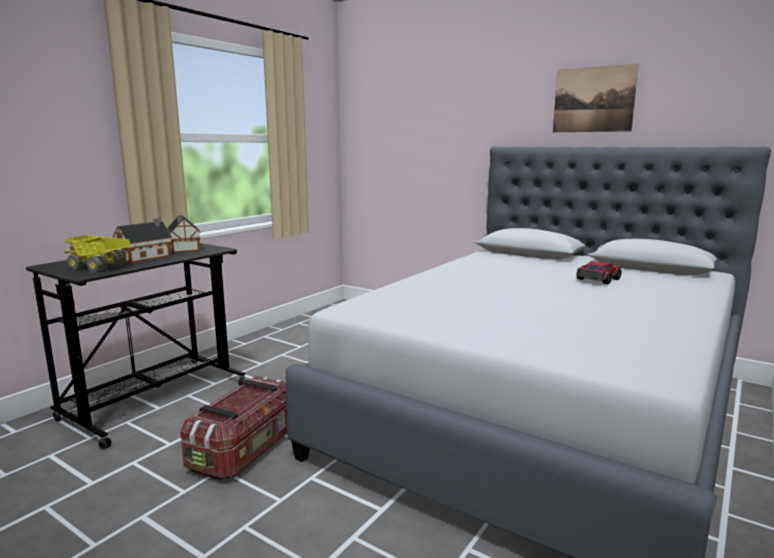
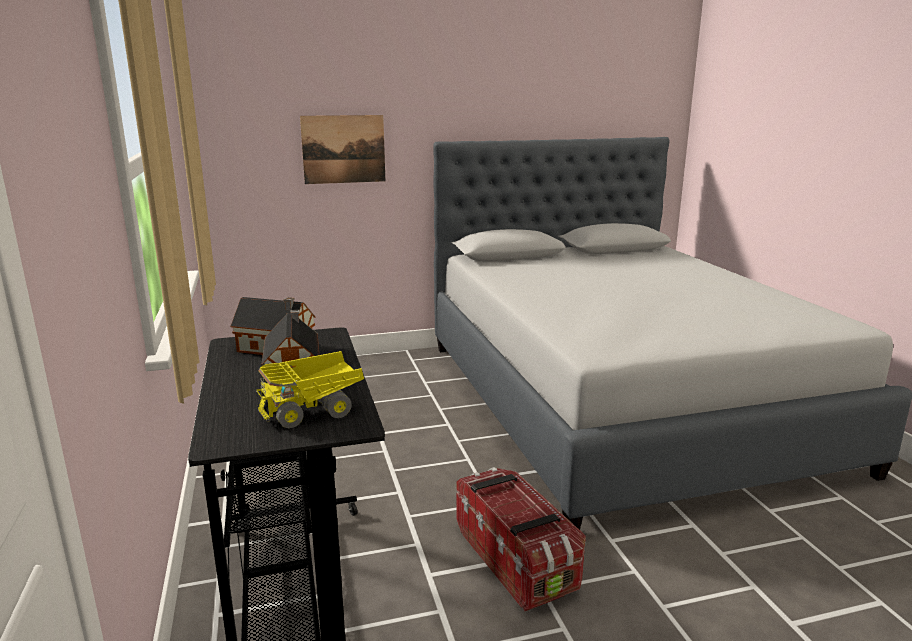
camera: 50 degrees left, 5 degrees up
picture [553,64,639,132] -> picture moved to [300,115,386,184]
toy car [576,261,622,284] -> none

